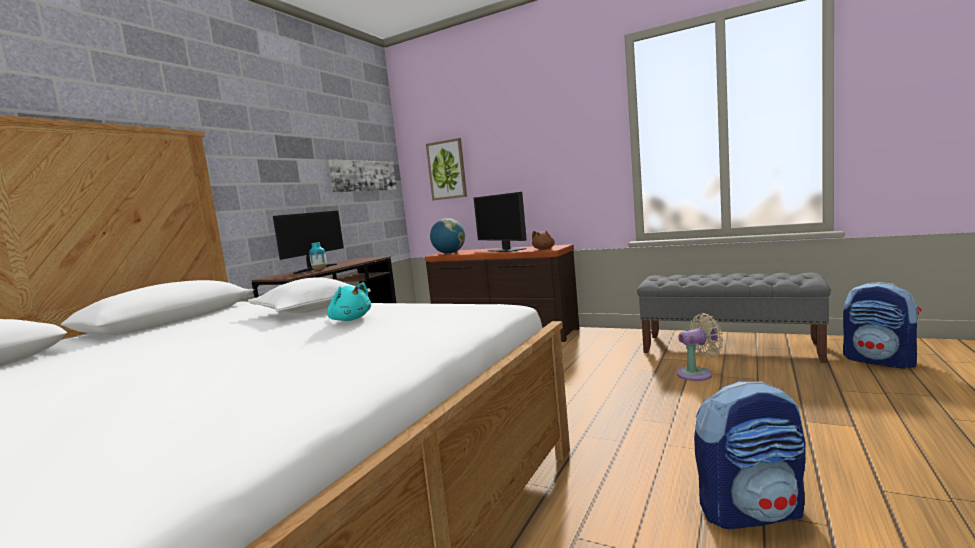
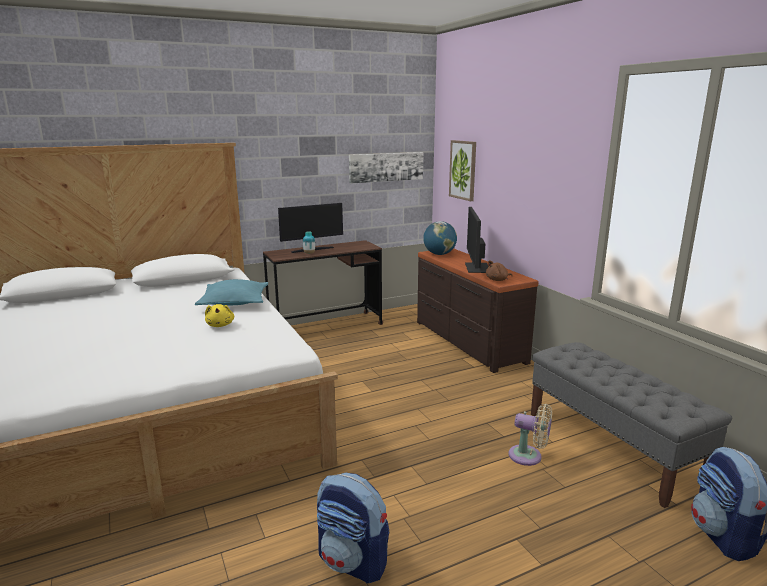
camera: 35 degrees right, 10 degrees up
white pillow [248,278,371,313] -> turquoise pillow [195,279,268,306]
turquoise plush toy [327,282,371,321] -> yellow plush toy [205,304,234,327]

